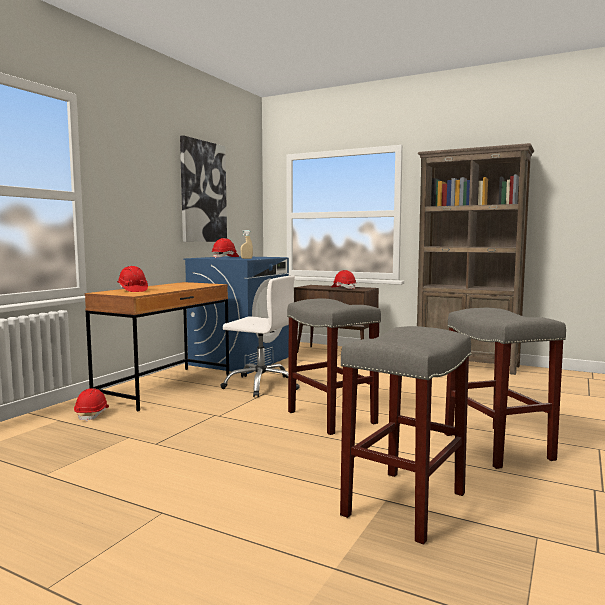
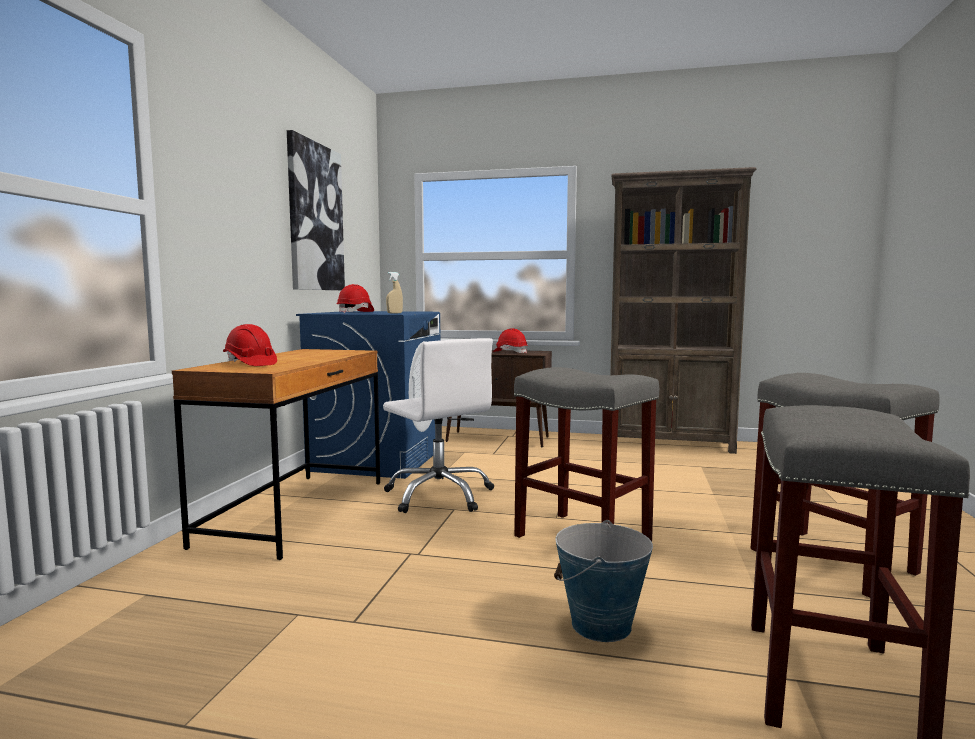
camera: 15 degrees left, 0 degrees up
red hard hat [74,388,109,422] -> none
white office chair [220,276,300,397] -> white office chair turned 45 degrees clockwise [383,338,494,513]
none -> bucket [554,520,653,642]

